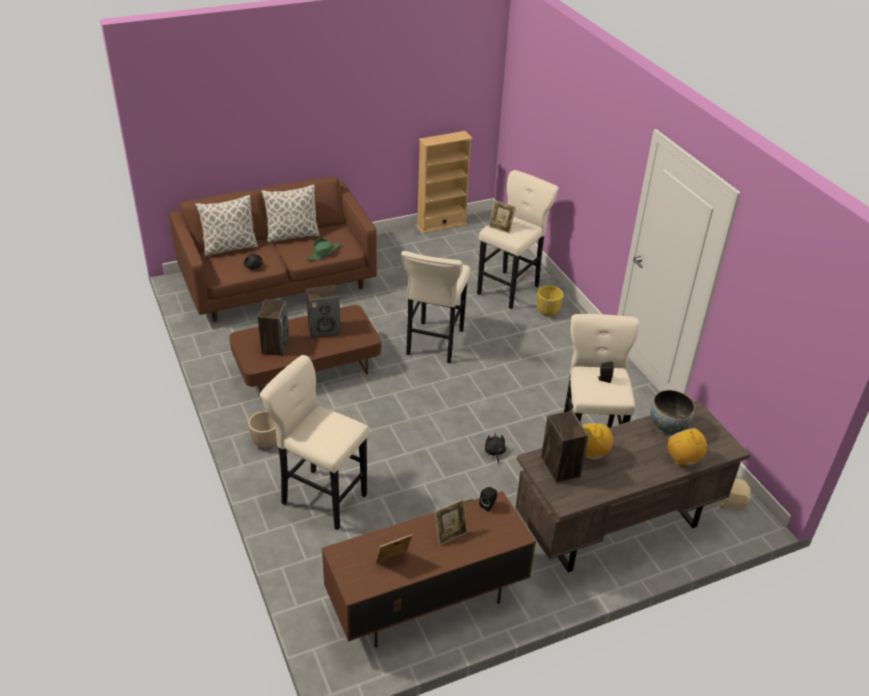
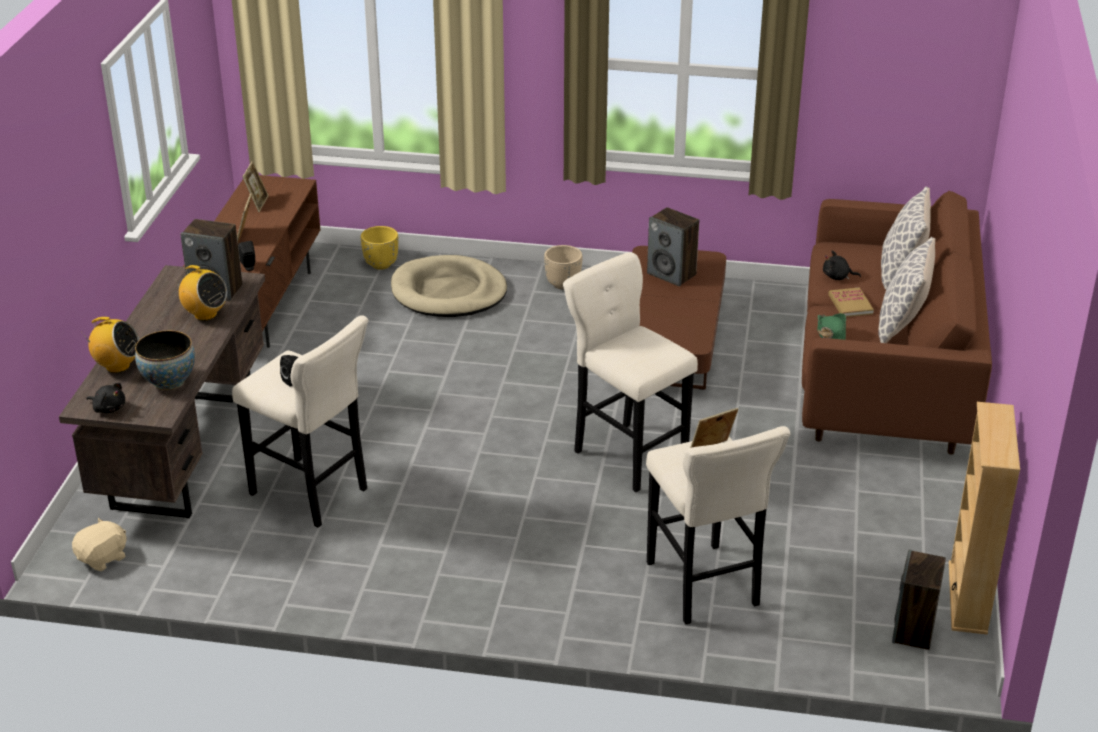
camera: 125 degrees right, 5 degrees down
beige stool [260,355,369,530] -> beige dog bed [391,255,507,317]
speaker [306,285,341,338] -> speaker moved to [892,550,946,650]
black plush toy [485,433,506,464] -> black plush toy moved to [86,383,125,413]
yellow planter [537,286,563,316] -> yellow planter moved to [361,226,398,270]
none -> book [828,287,874,317]

